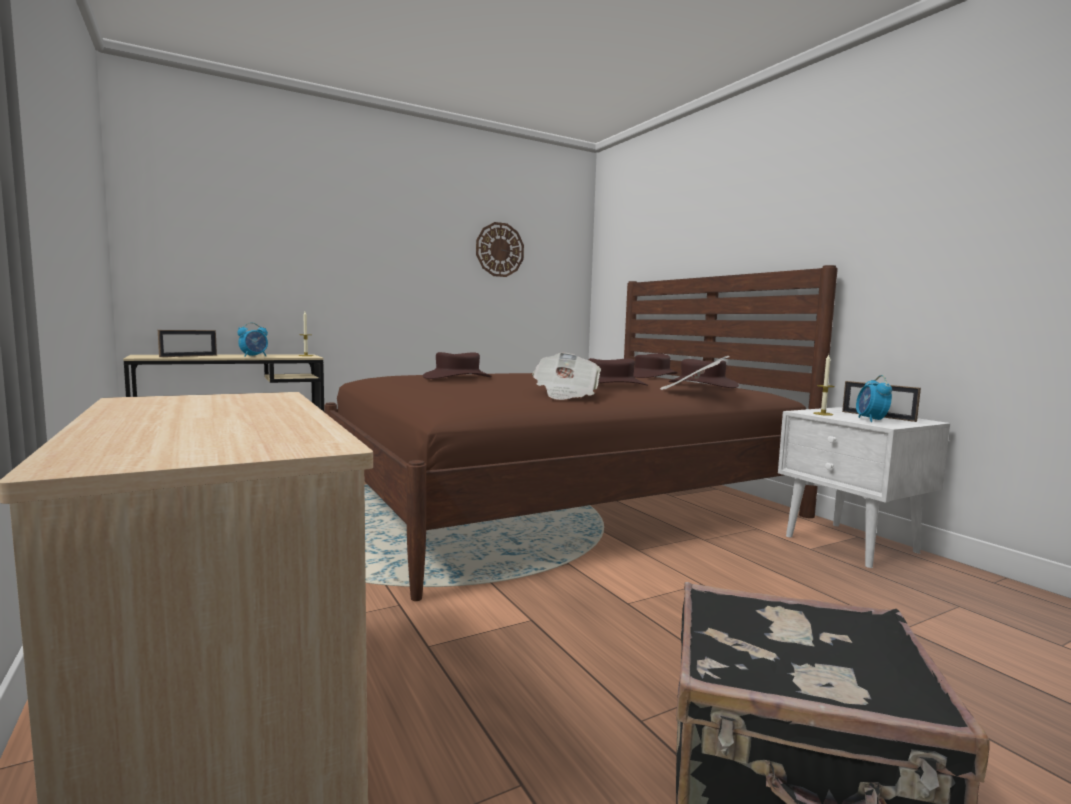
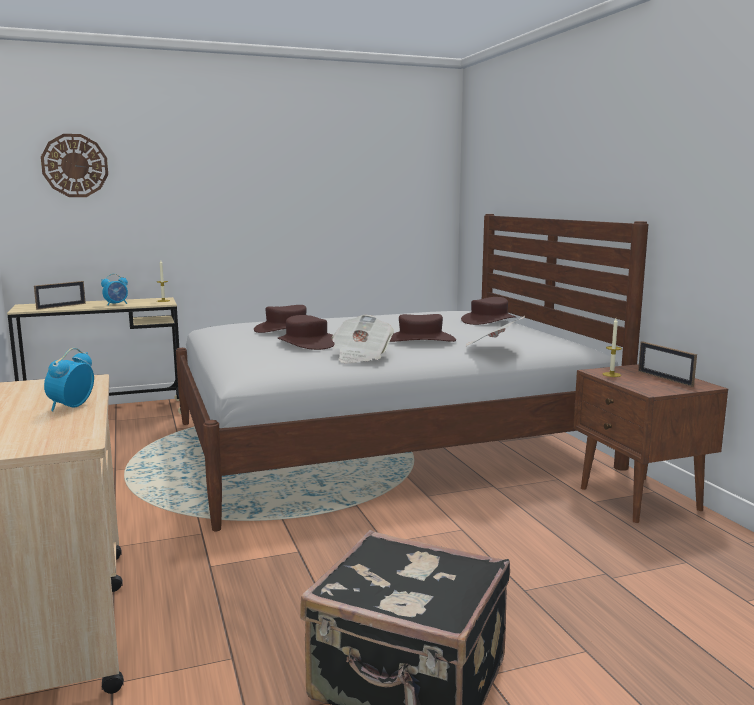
camera: 10 degrees right, 5 degrees up
brown bed [324,265,838,601] -> white bed [176,214,648,531]
wall clock [476,222,524,277] -> wall clock moved to [41,134,108,197]
brown hat [669,359,739,388] -> brown hat moved to [278,315,335,350]
white nightstand [778,407,950,568] -> brown nightstand [573,364,728,523]
alarm clock [856,375,892,422] -> alarm clock moved to [44,348,94,411]

